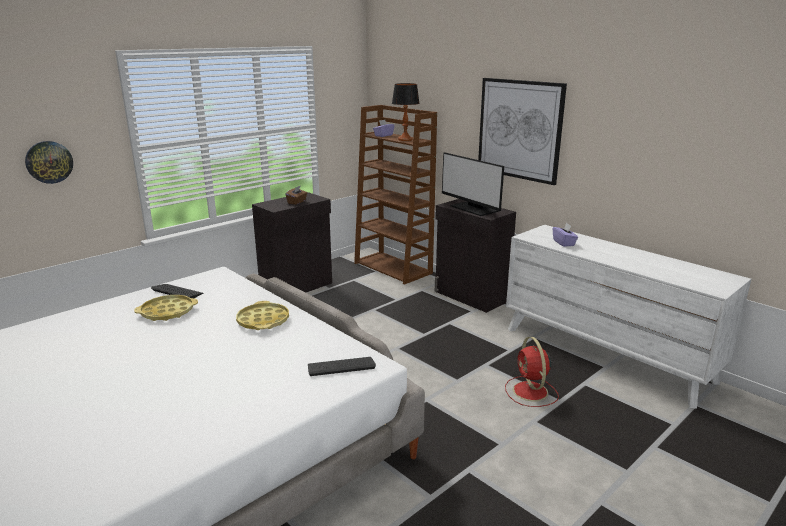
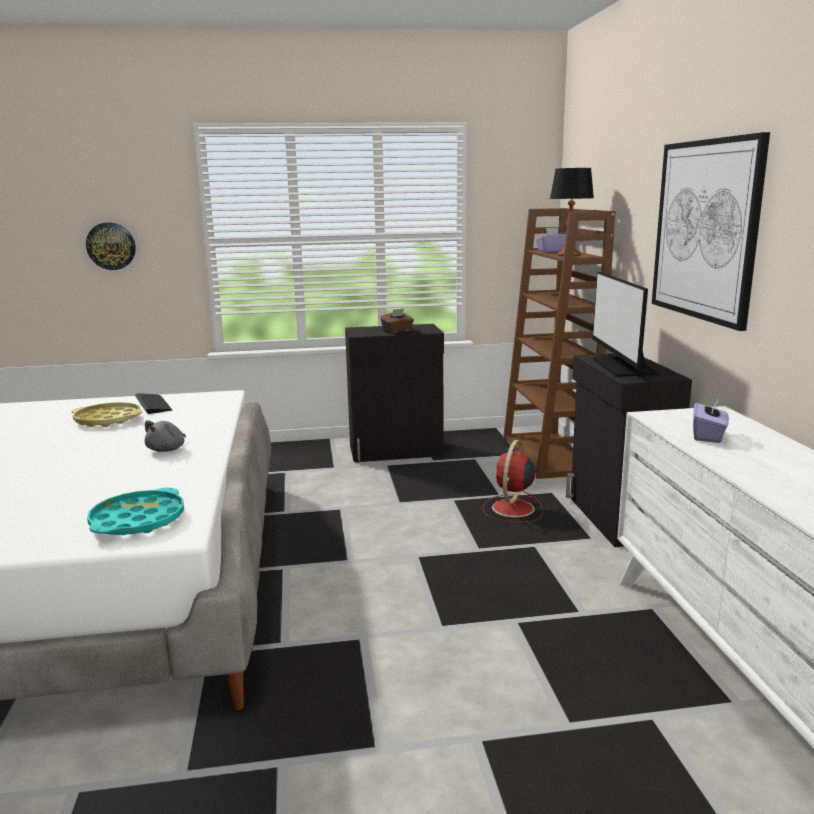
camera: 35 degrees right, 5 degrees down
yellow tray [236,301,289,330] -> grey plush toy [145,420,186,452]
keyboard [308,357,376,376] -> turquoise tray [87,488,184,535]
red fan [505,337,559,407] -> red fan moved to [483,440,543,523]

